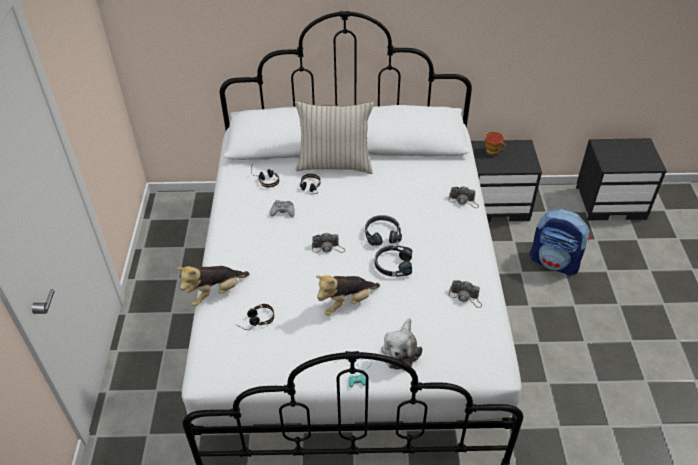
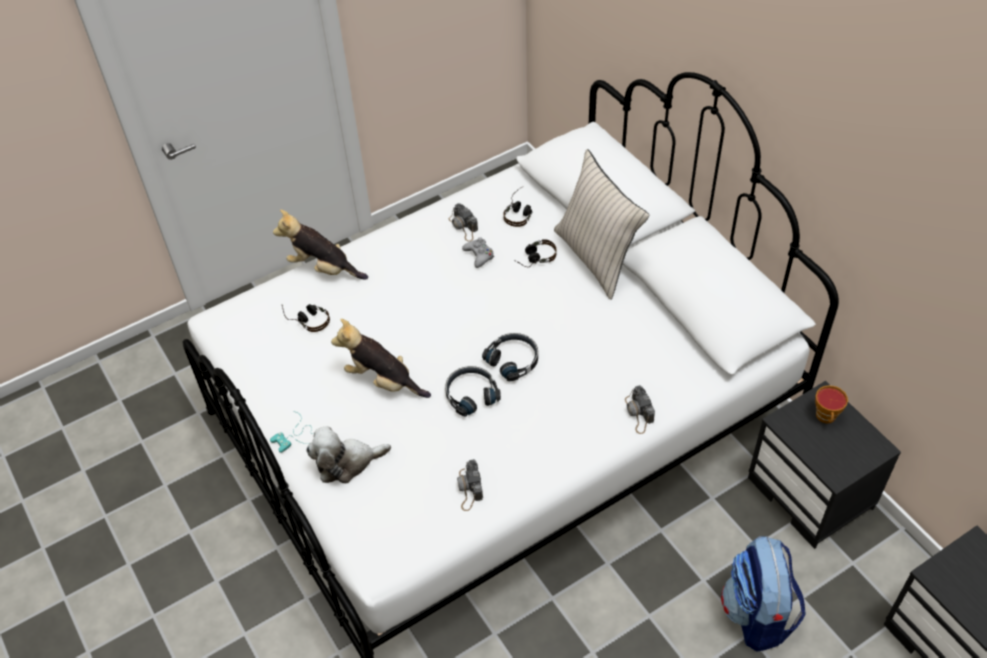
camera: 60 degrees right, 5 degrees up
camera [312,233,345,253] -> camera moved to [449,203,478,241]

